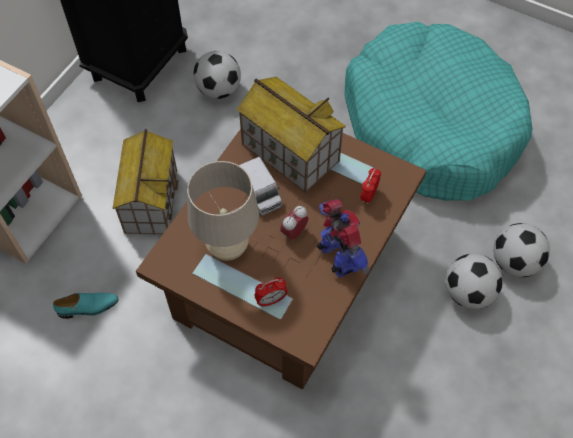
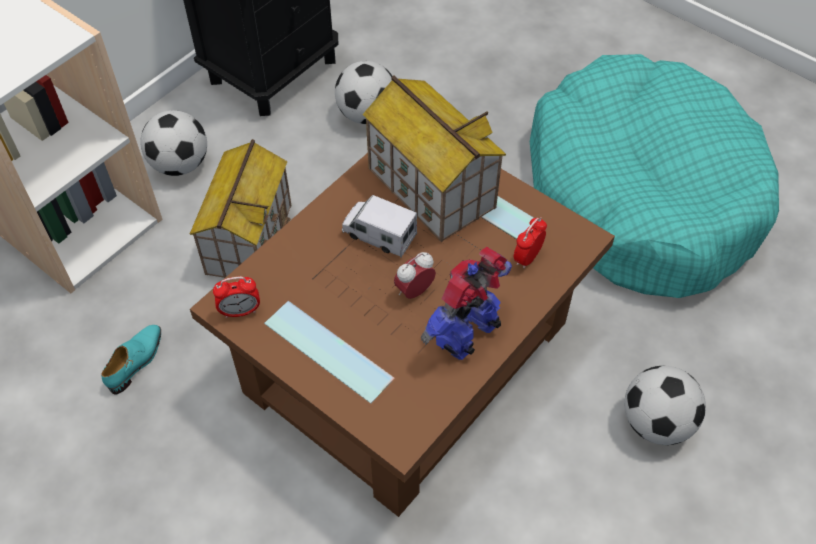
camera: 10 degrees right, 5 degrees down
turquoise shoe [53,293,119,319] -> turquoise shoe turned 60 degrees counterclockwise [101,325,161,394]
beige table lamp [187,161,259,261] -> none
toy truck [239,157,282,216] -> toy truck turned 135 degrees clockwise [342,195,417,258]
alarm clock [255,277,287,307] -> alarm clock moved to [213,277,260,318]
toy robot [317,199,370,277] -> toy robot turned 120 degrees counterclockwise [421,247,512,360]
football [493,223,550,277] -> football moved to [140,110,207,176]

